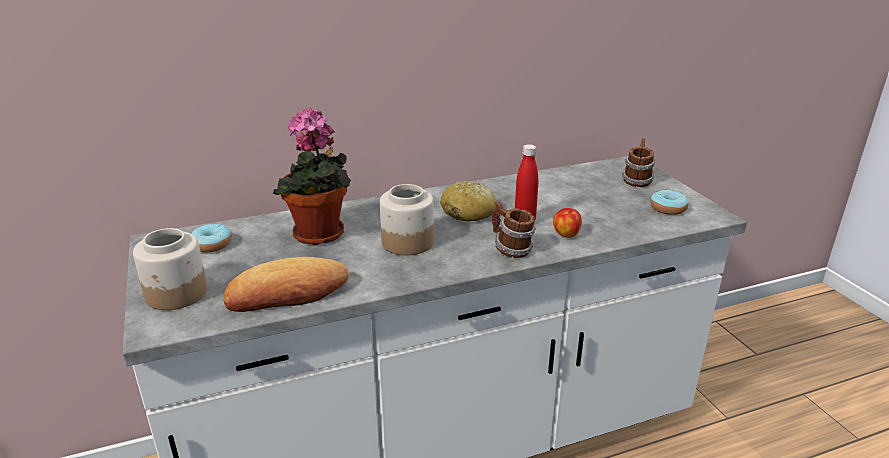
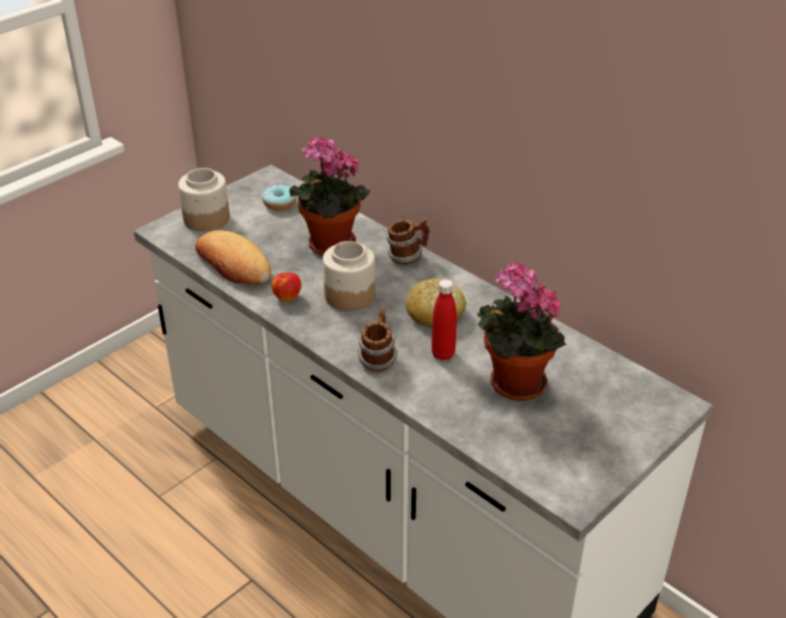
camera: 65 degrees right, 10 degrees up
apple [553,208,582,238] -> apple moved to [271,273,301,301]
mug [622,138,655,187] -> mug moved to [386,218,429,265]
donut [650,189,689,215] -> none
none -> potted plant [477,262,566,401]

